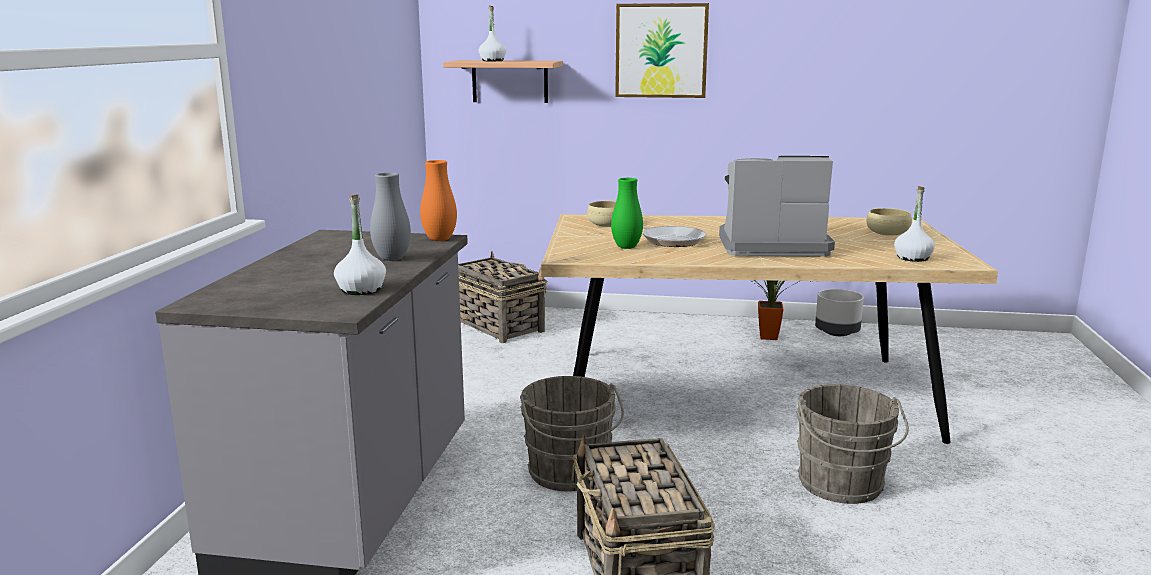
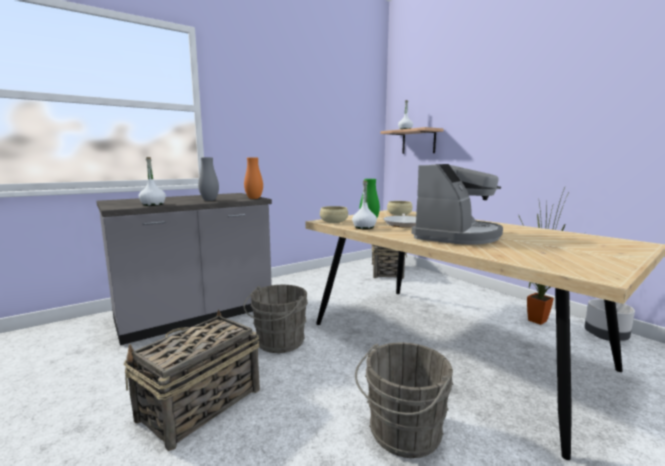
camera: 45 degrees right, 5 degrees down
picture [615,3,709,98] -> none
coffee machine [719,156,835,257] -> coffee machine turned 75 degrees clockwise [412,164,503,245]
beige bowl [866,208,912,235] -> beige bowl moved to [320,206,348,223]
white bottle [894,186,935,262] -> white bottle moved to [352,181,377,229]

